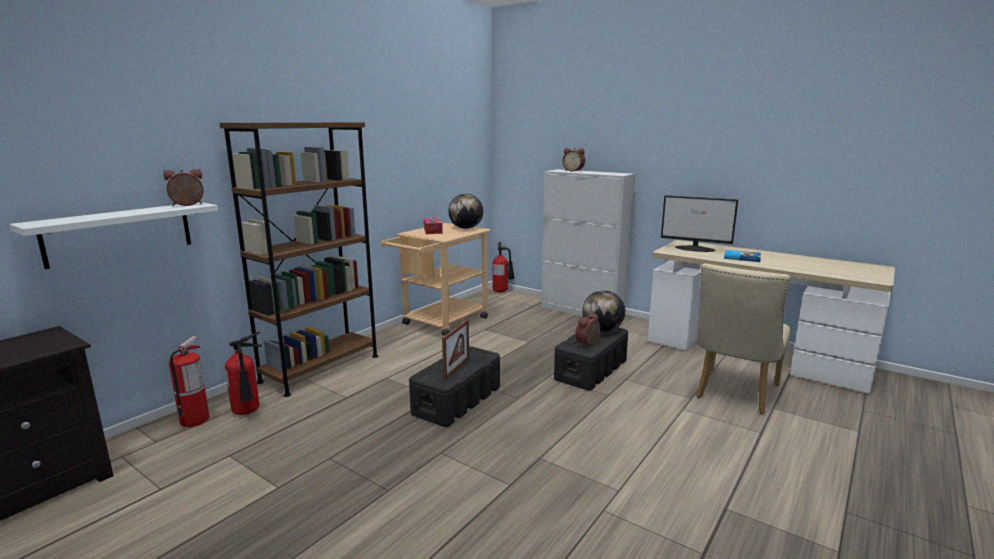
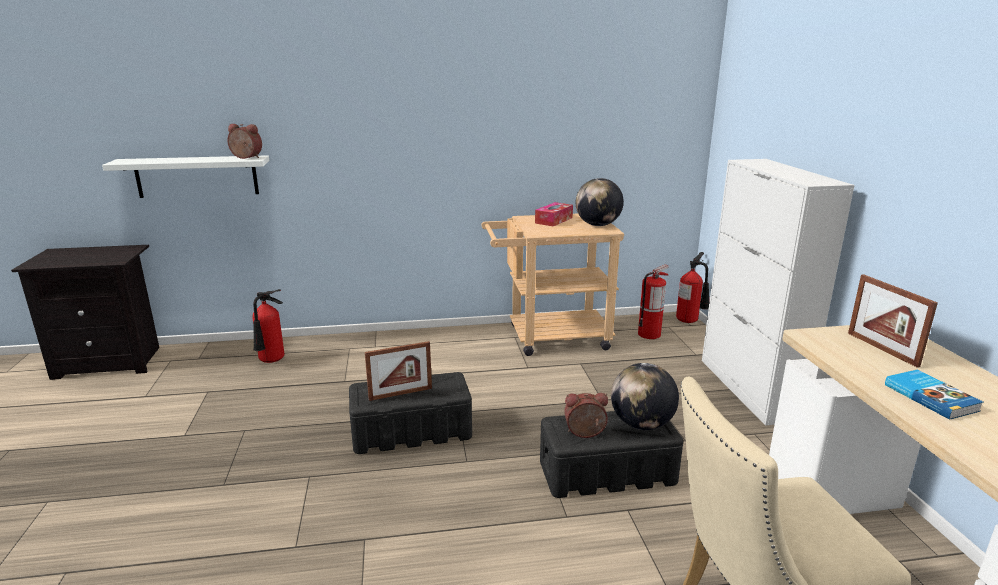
camera: 45 degrees right, 5 degrees up
fire extinguisher [169,336,210,427] -> fire extinguisher moved to [638,264,669,339]
brown bookcase [219,122,378,397] -> none
alarm clock [563,148,585,172] -> none
monitor [661,195,738,252] -> picture frame [848,274,938,368]

